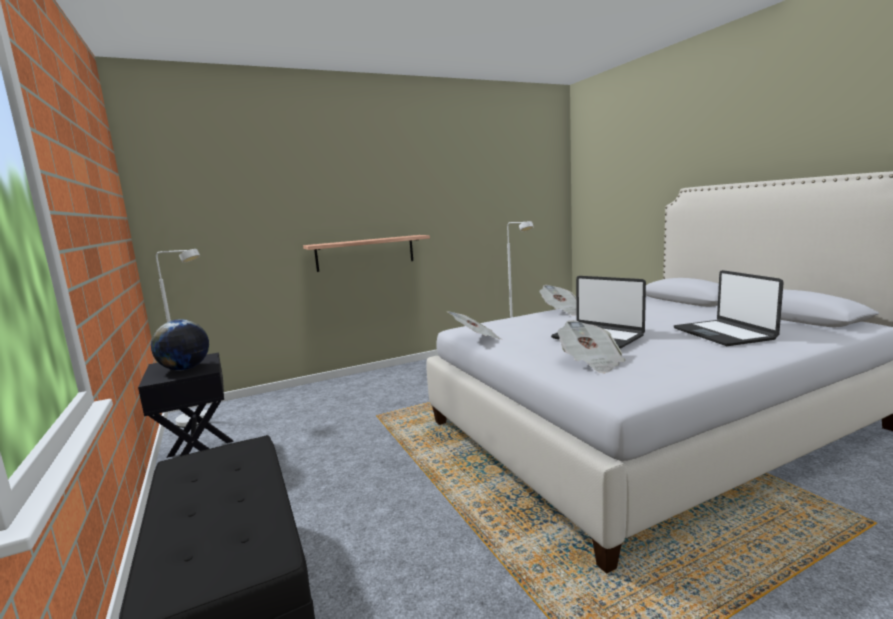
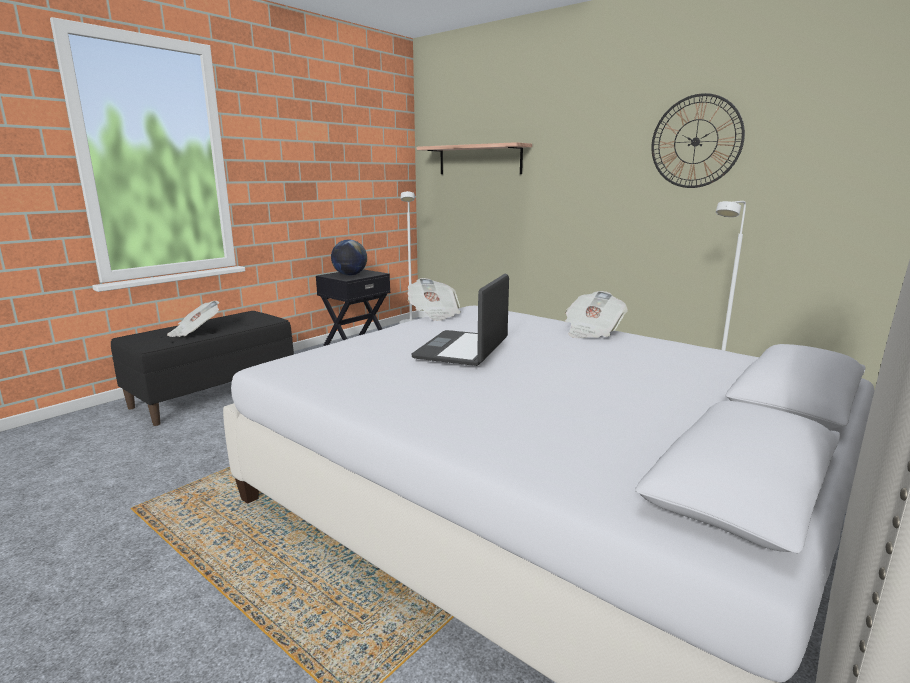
camera: 65 degrees right, 5 degrees up
shelf [303,235,430,272] -> shelf moved to [417,142,532,174]
newspaper [557,320,625,374] -> newspaper moved to [167,301,220,337]
laptop [674,270,784,346] -> none
none -> wall clock [651,93,745,188]

